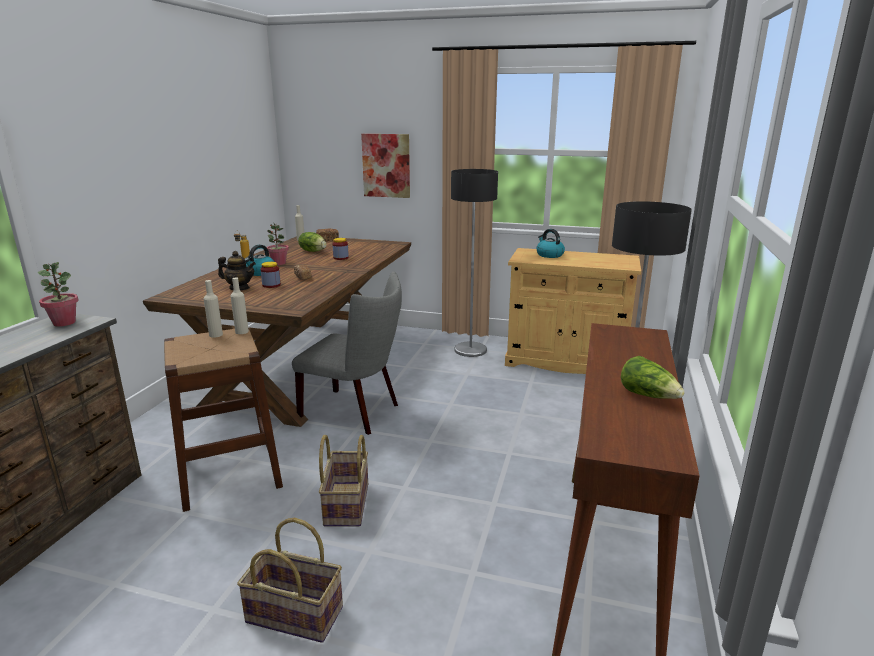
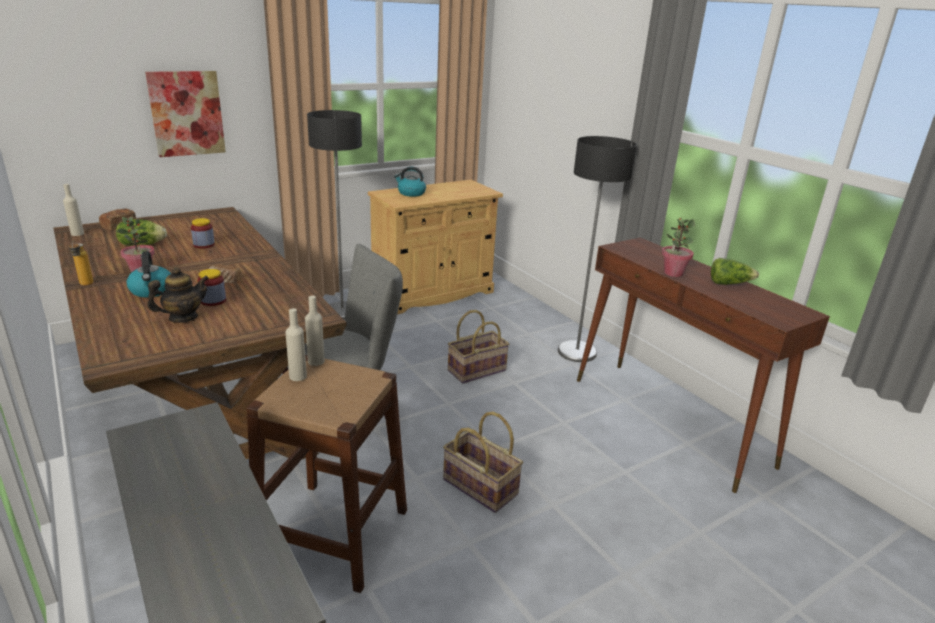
camera: 50 degrees left, 5 degrees up
potted plant [38,262,79,327] -> potted plant moved to [662,218,695,277]
basket [237,517,343,643] -> basket moved to [448,310,509,384]

